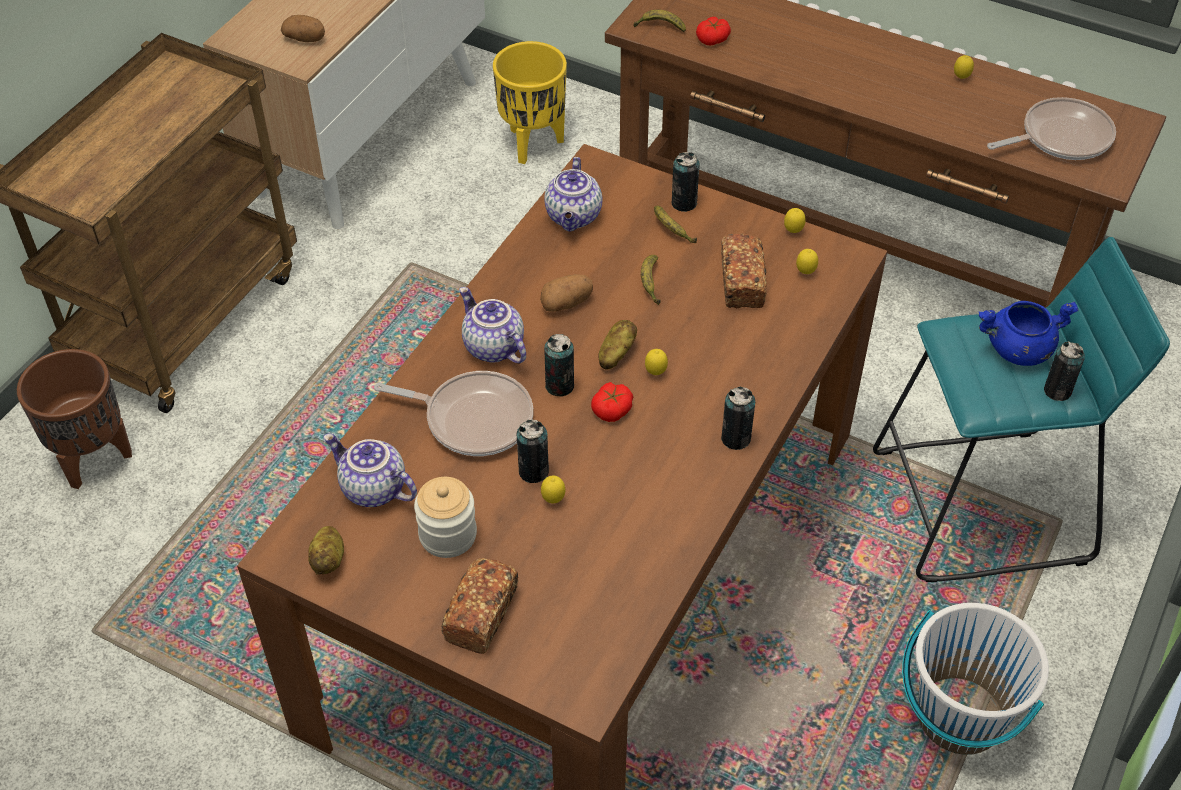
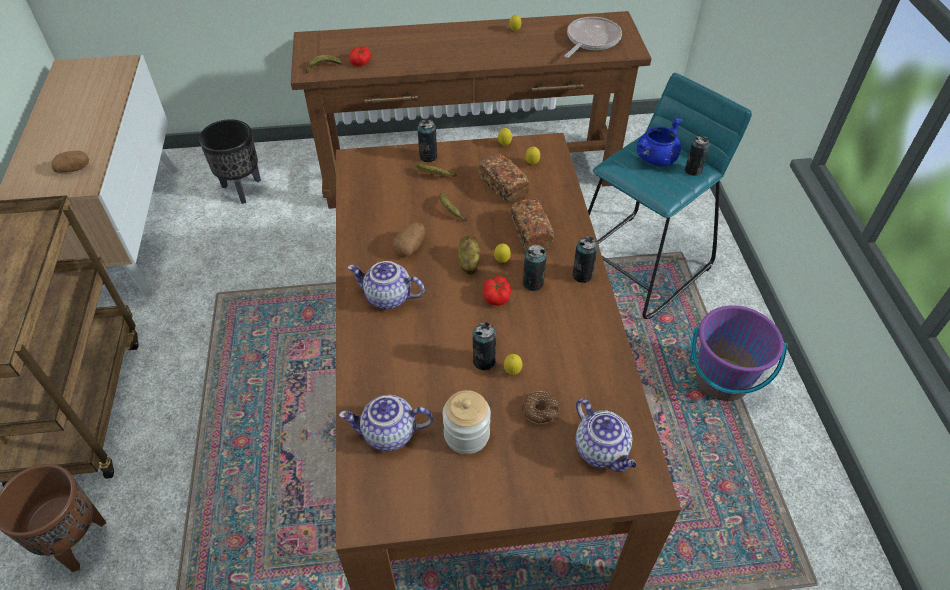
camera: 35 degrees left, 0 degrees up
potato [308,526,344,575] -> none
frying pan [374,371,533,456] -> none
bread [441,558,518,654] -> bread moved to [510,198,554,252]
yellow planter [493,41,567,164] -> black planter [199,119,261,204]
teapot [544,157,602,231] -> teapot moved to [576,398,637,472]
can [544,334,574,396] -> can moved to [523,245,547,291]
white bucket [902,603,1049,755] -> purple bucket [691,305,788,401]
none -> donut [522,391,559,424]

